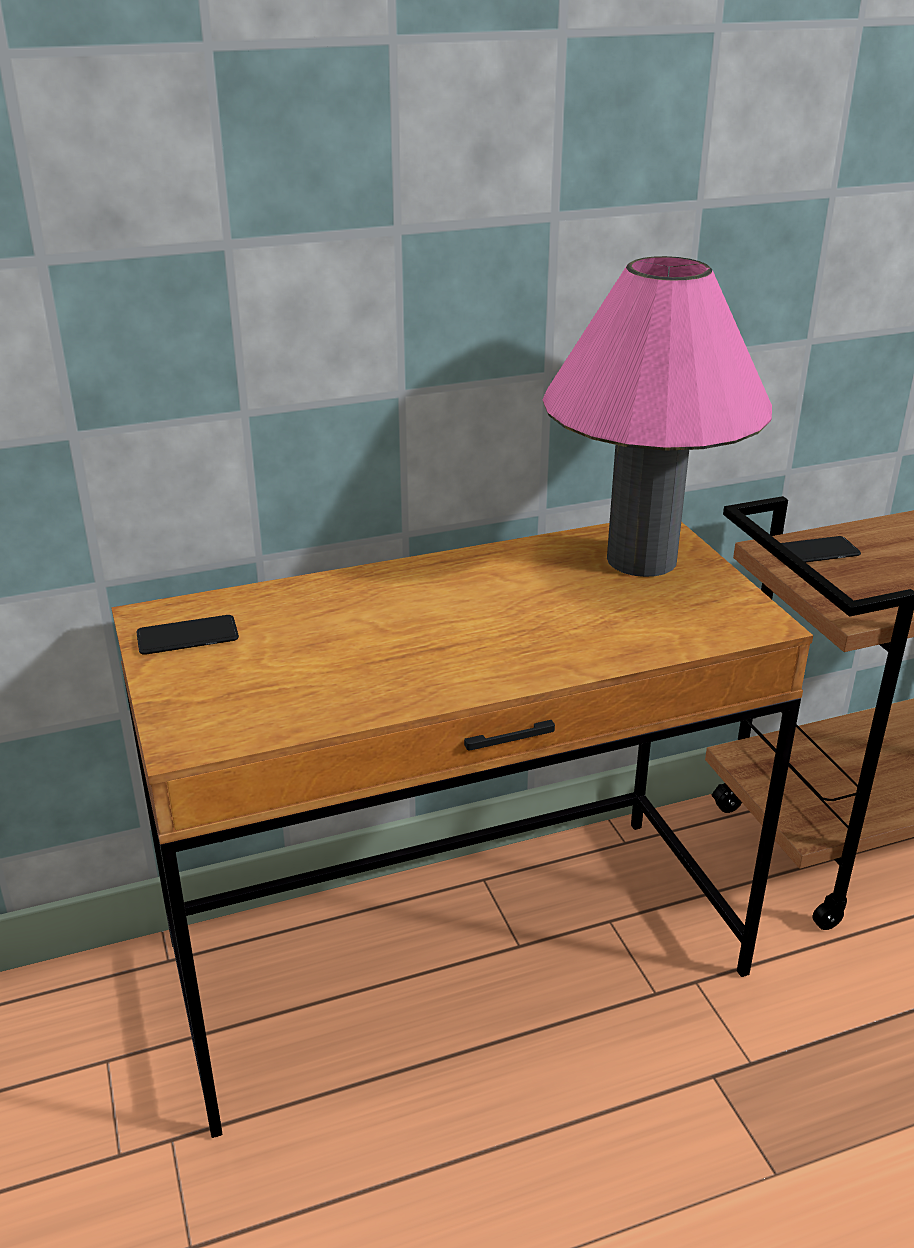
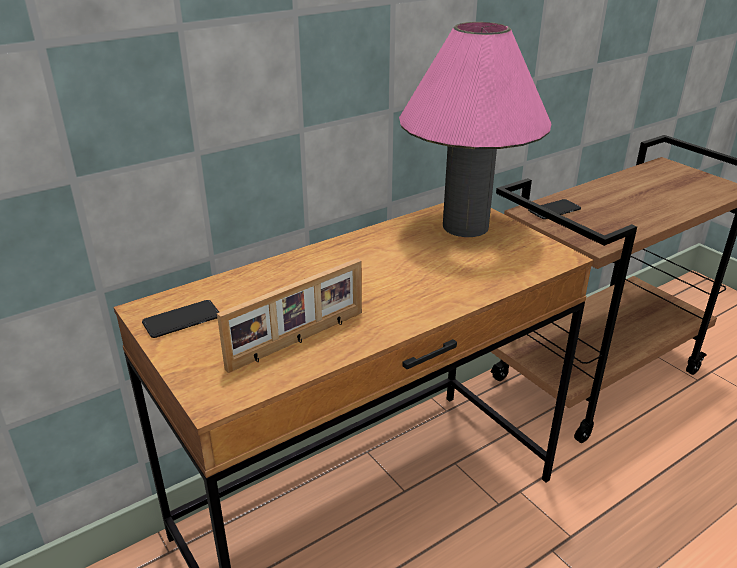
camera: 15 degrees left, 0 degrees up
none -> picture frame [217,258,362,373]

